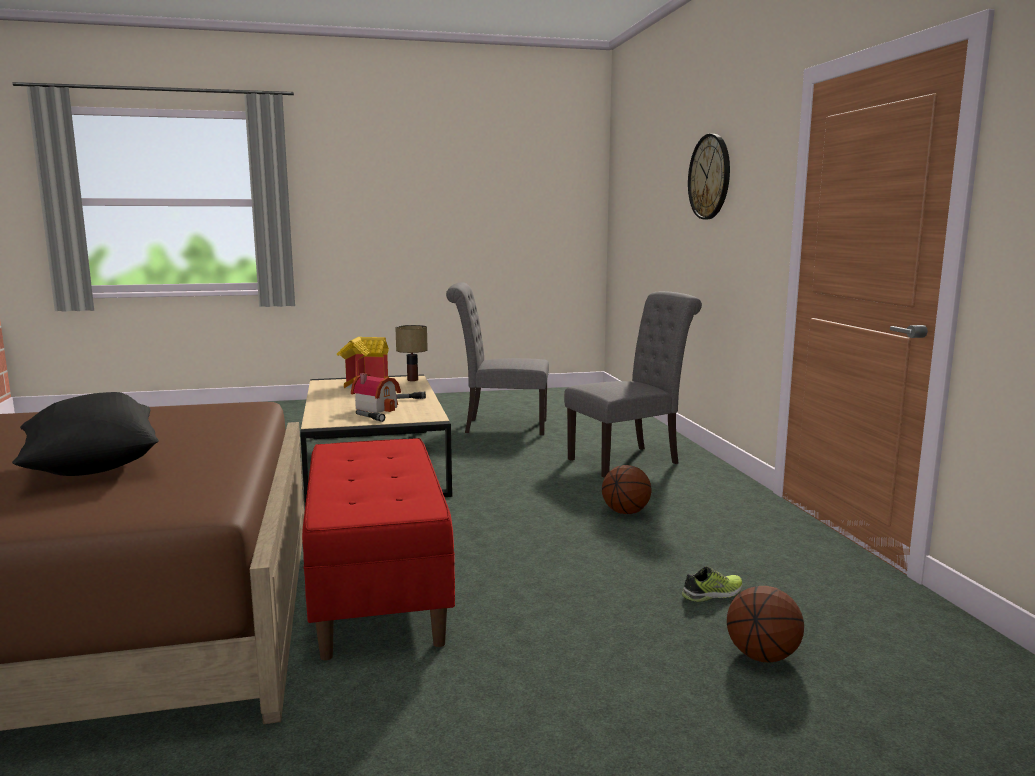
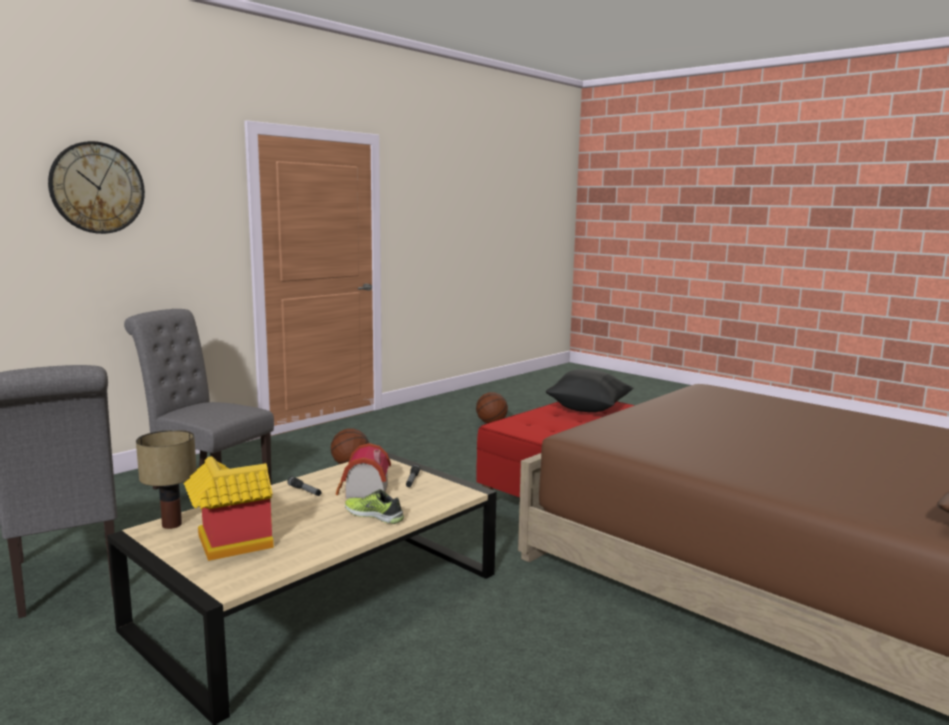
camera: 125 degrees left, 0 degrees up
black pillow [12,392,159,476] -> black pillow moved to [546,369,633,412]
shoe [682,566,743,602] -> shoe moved to [345,489,404,524]

